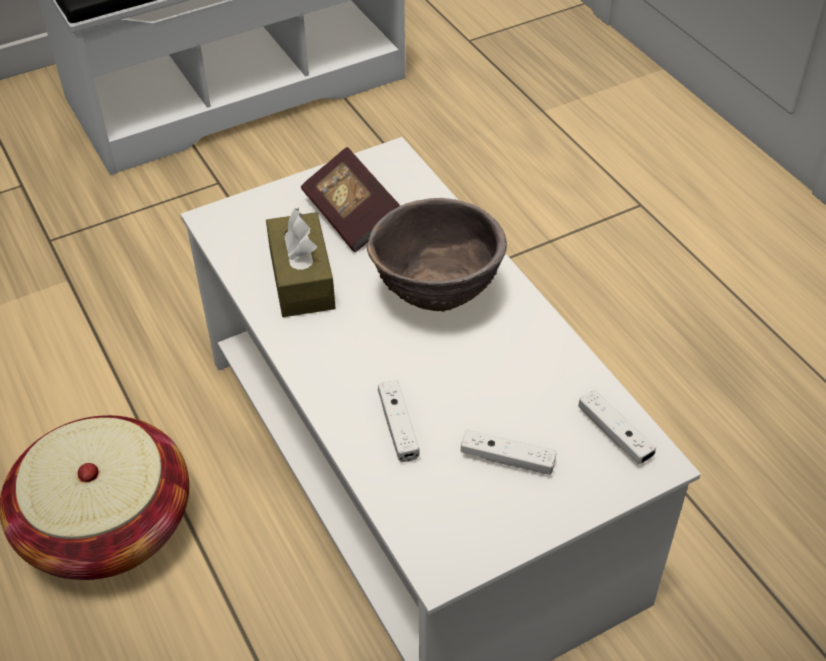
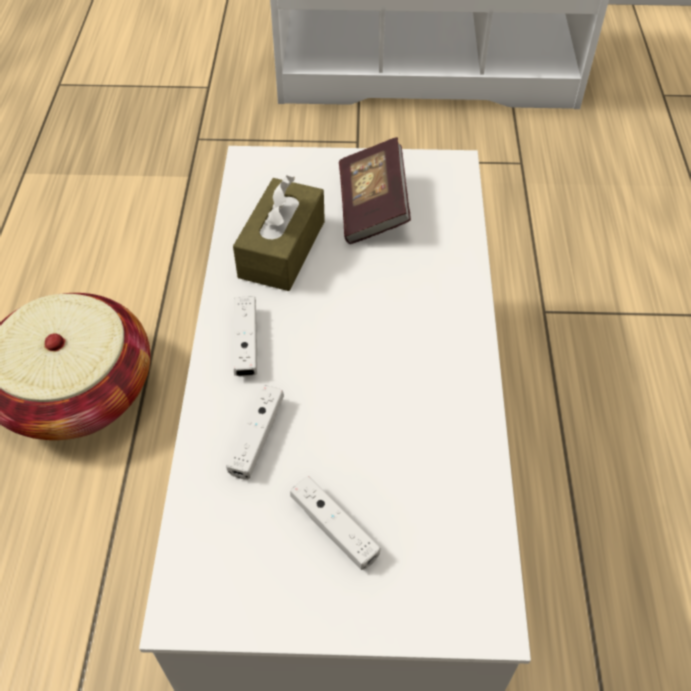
camera: 30 degrees right, 5 degrees up
brown bowl [367,198,507,312] -> none
white game controller [579,390,656,464] -> white game controller moved to [234,296,257,376]

